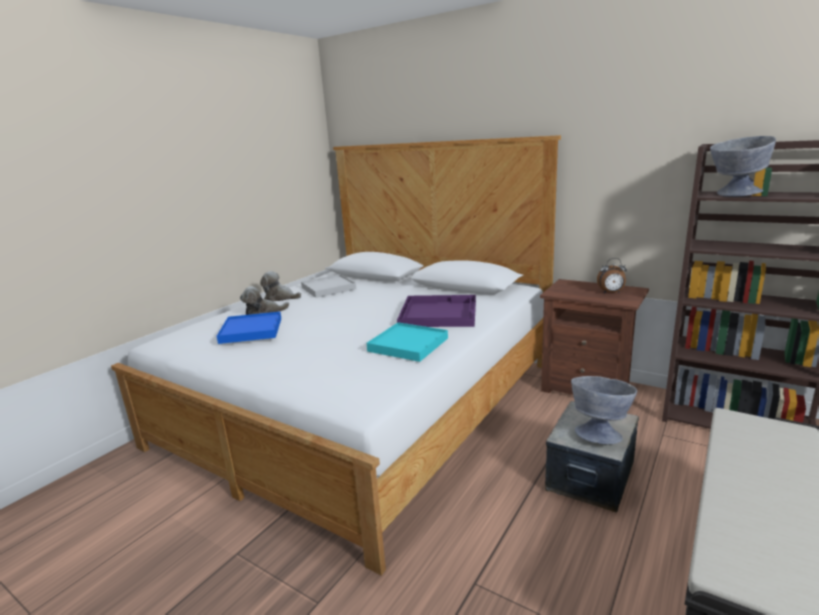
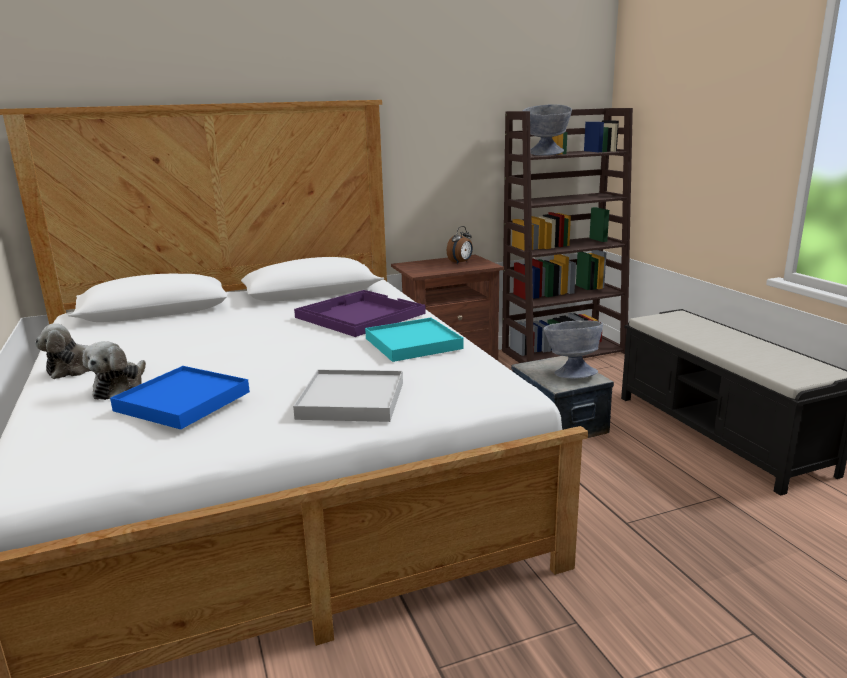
camera: 55 degrees left, 0 degrees up
white tray [301,274,356,298] -> white tray moved to [293,370,403,422]

